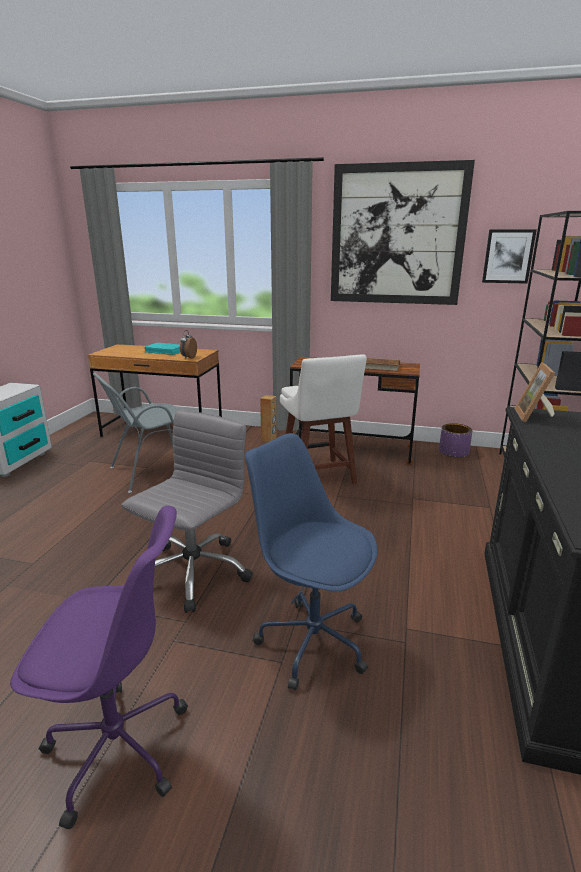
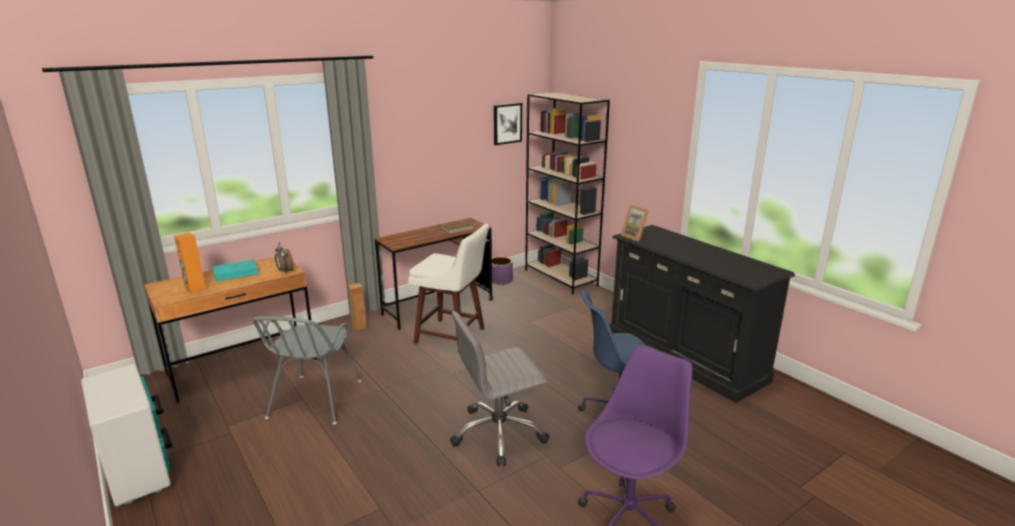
camera: 50 degrees left, 0 degrees up
grey office chair [121,410,253,613] -> grey office chair turned 90 degrees counterclockwise [450,311,550,466]
picture [331,160,475,305] -> none
none -> orange speaker [174,232,206,294]

